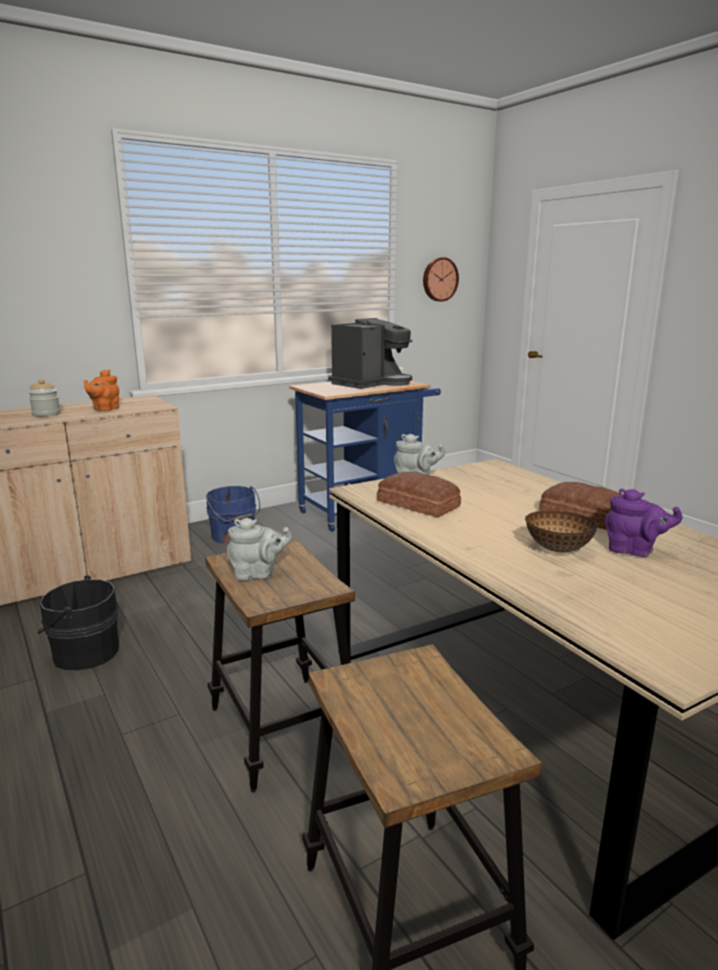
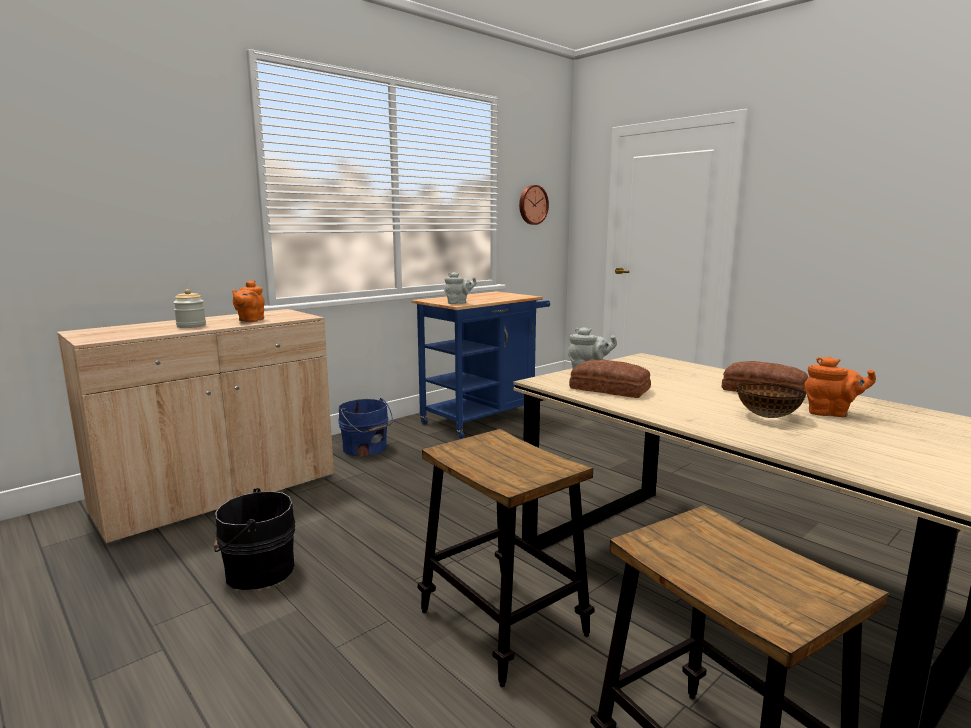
camera: 10 degrees left, 5 degrees down
grey teapot [227,518,293,580] -> grey teapot moved to [444,272,476,304]
coffee machine [328,318,413,389] -> none
purple teapot [605,489,683,557] -> orange teapot [804,357,876,417]

